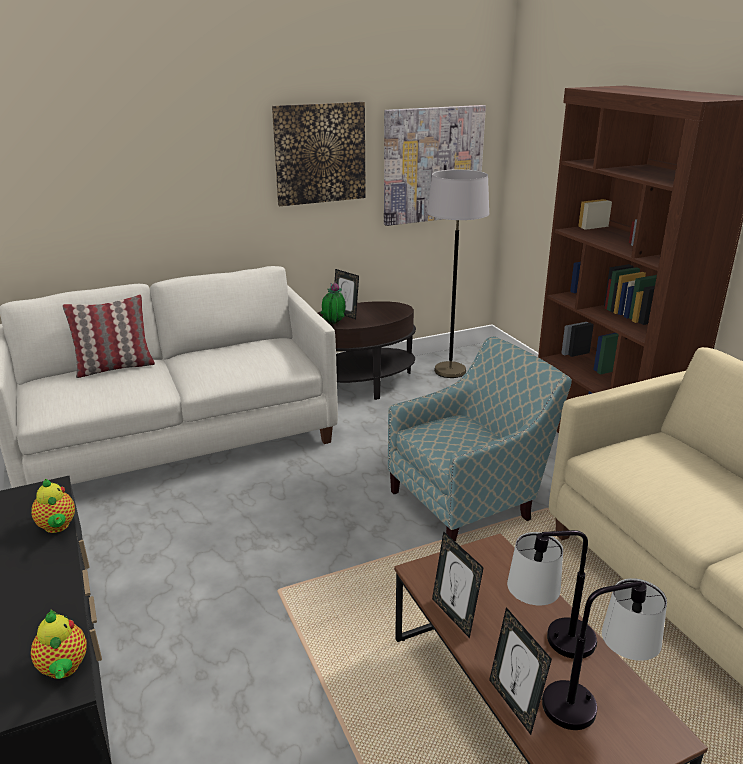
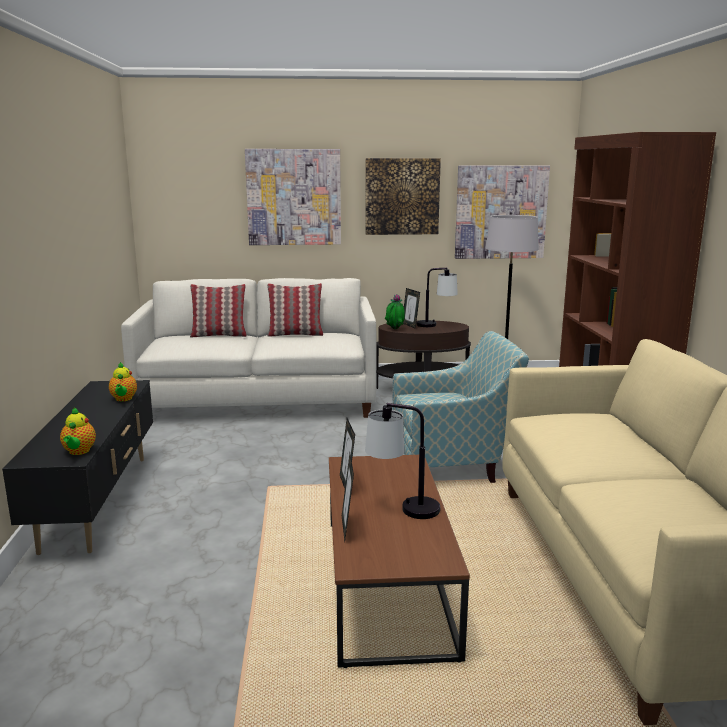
camera: 20 degrees right, 10 degrees down
table lamp [542,578,667,730] -> table lamp moved to [417,268,458,327]
none -> picture [245,149,341,245]
none -> pillow [267,283,323,337]

